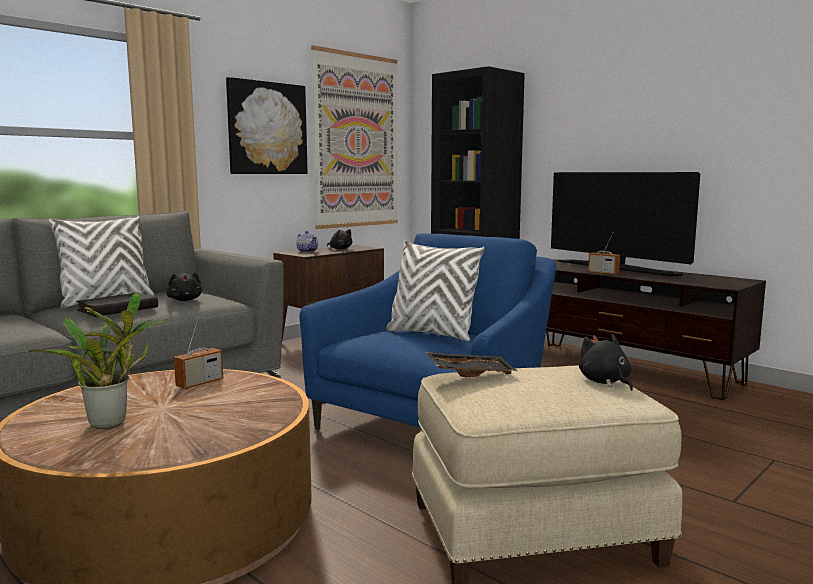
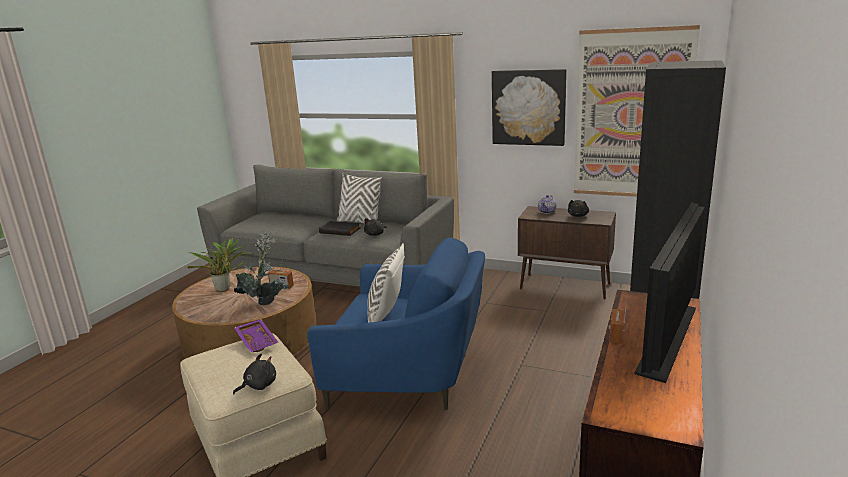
camera: 70 degrees right, 10 degrees up
black tray [425,352,518,377] -> purple tray [235,319,278,353]
none -> potted plant [234,232,289,305]

